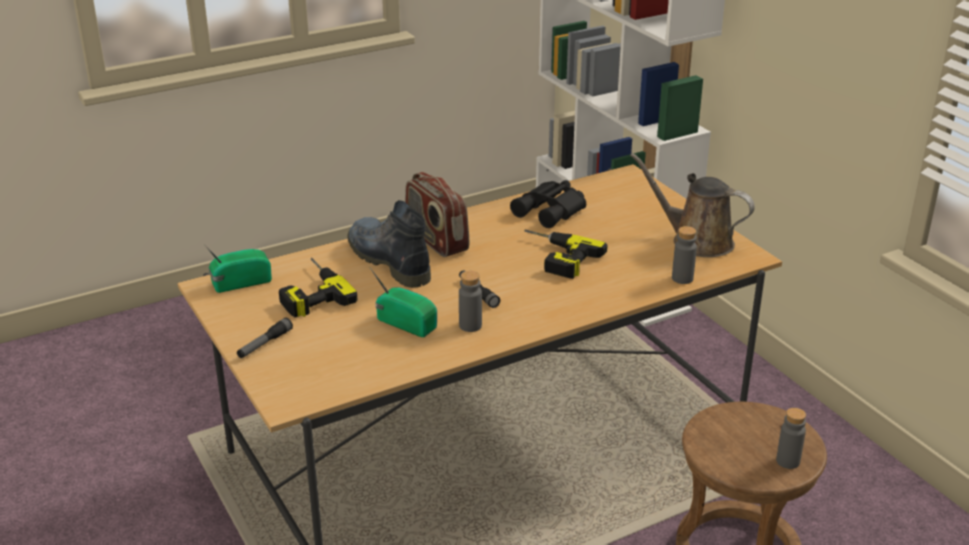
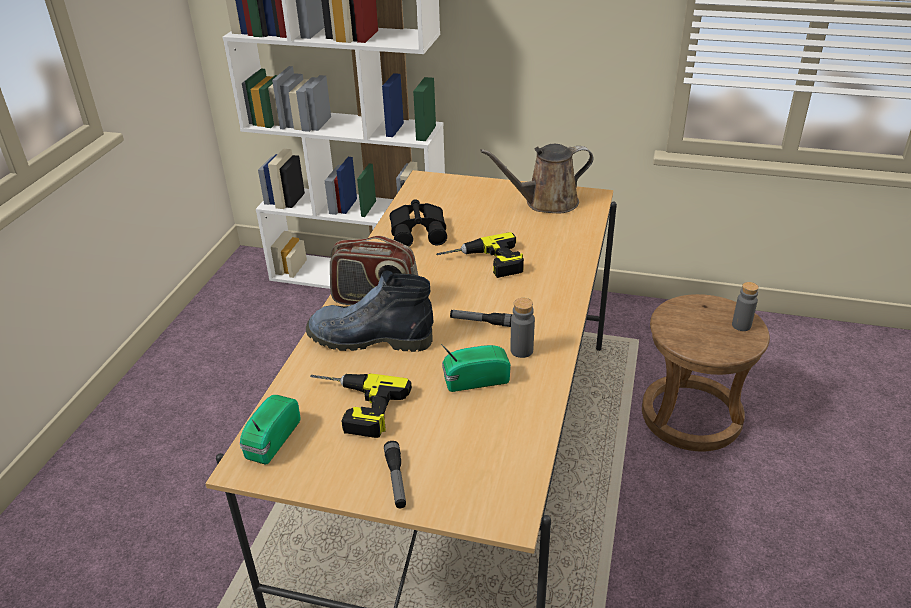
camera: 45 degrees left, 5 degrees up
grey bottle [672,226,697,284] -> none

